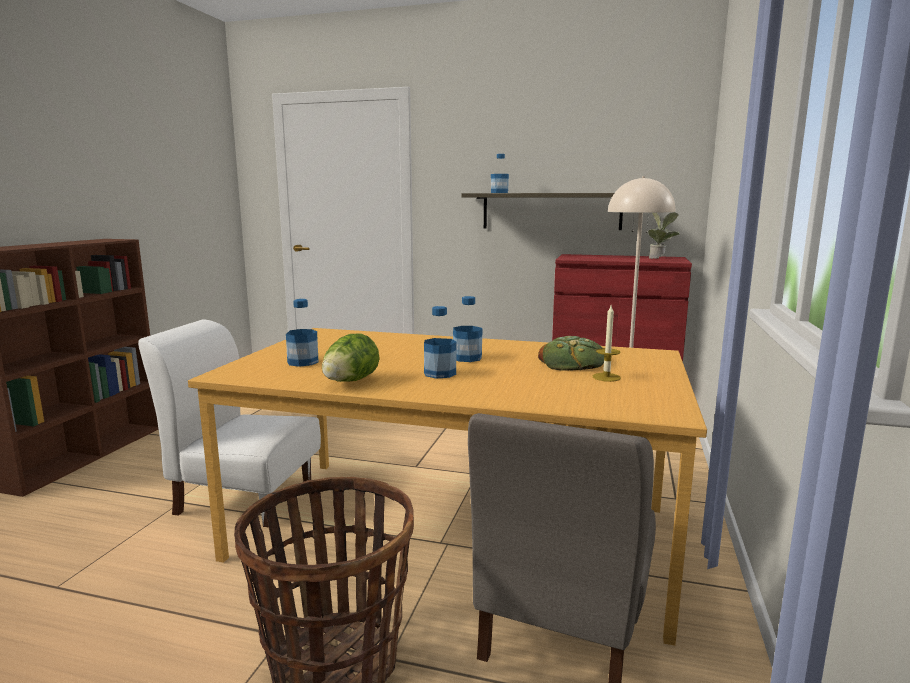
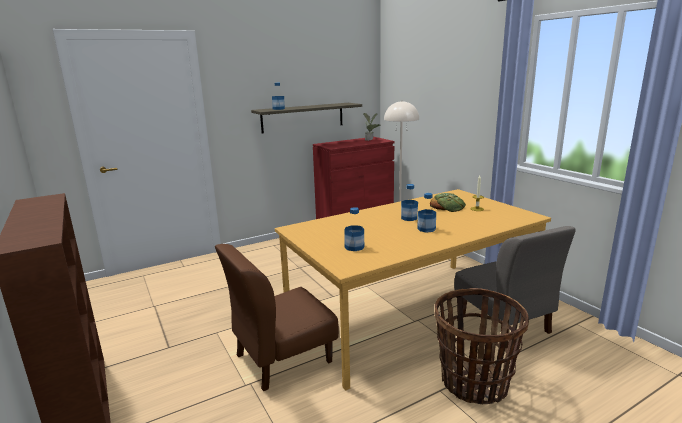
camera: 45 degrees left, 5 degrees up
white chair [138,319,321,527] -> brown chair [215,244,339,391]
lettuce [322,333,380,382] -> none

